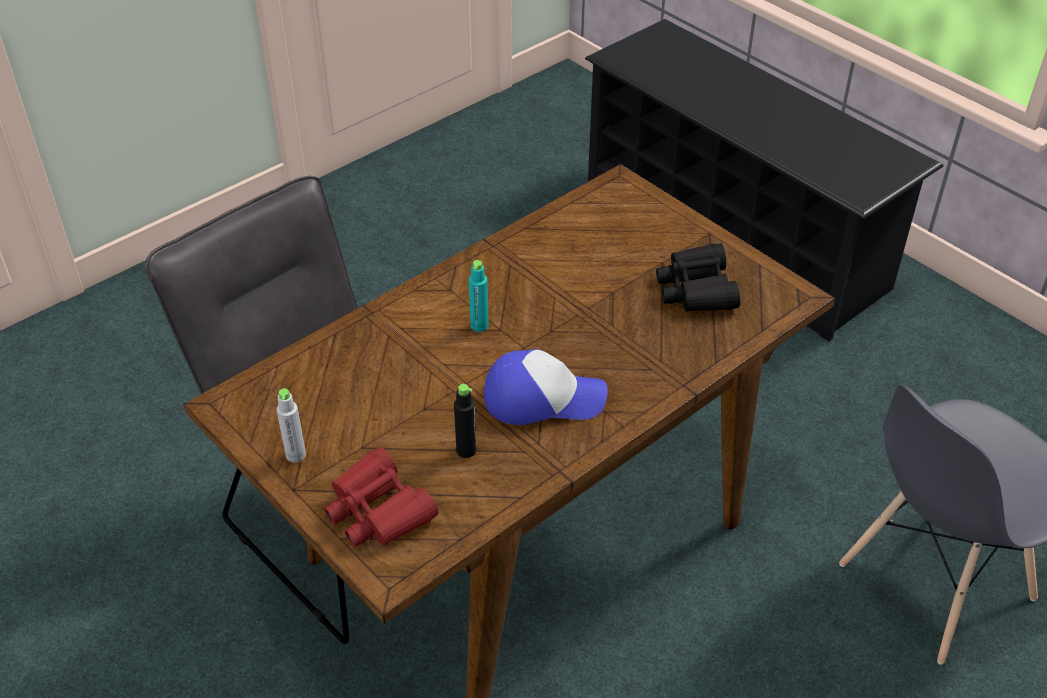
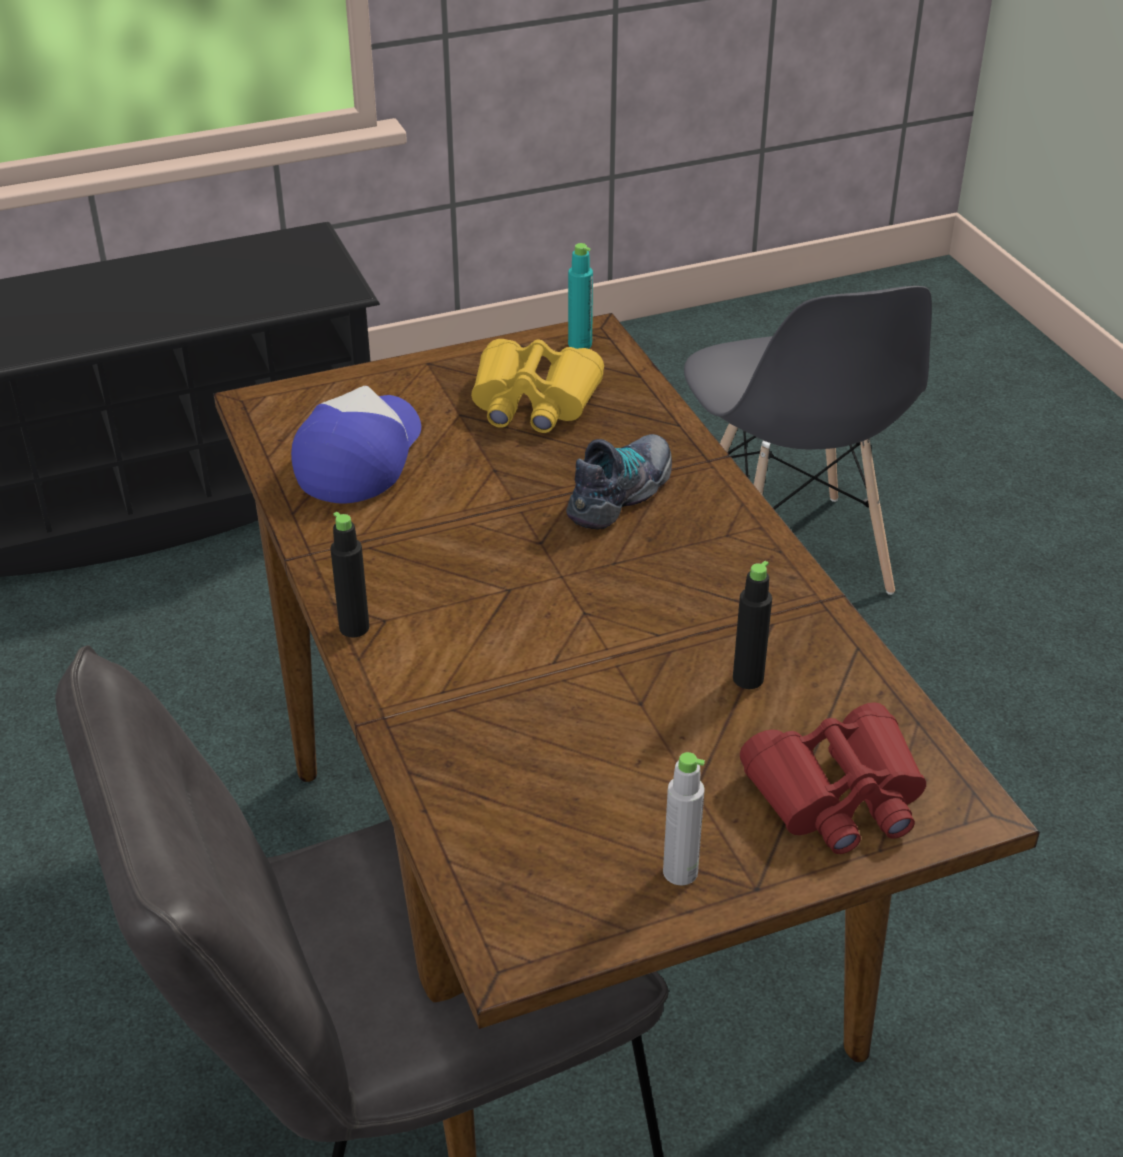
camera: 70 degrees left, 5 degrees down
turquoise bottle [469,260,489,332] -> turquoise bottle moved to [568,243,593,349]
cap [484,349,608,425] -> cap moved to [291,386,421,503]
black binoculars [656,243,740,312] -> yellow binoculars [471,339,604,433]
none -> black bottle [330,512,369,637]
none -> shoe [566,434,672,530]

